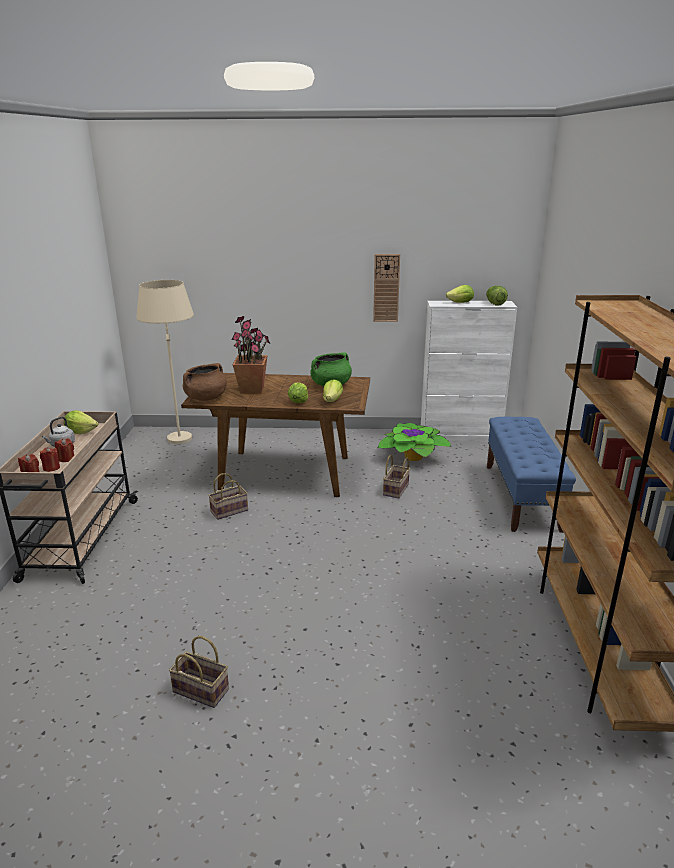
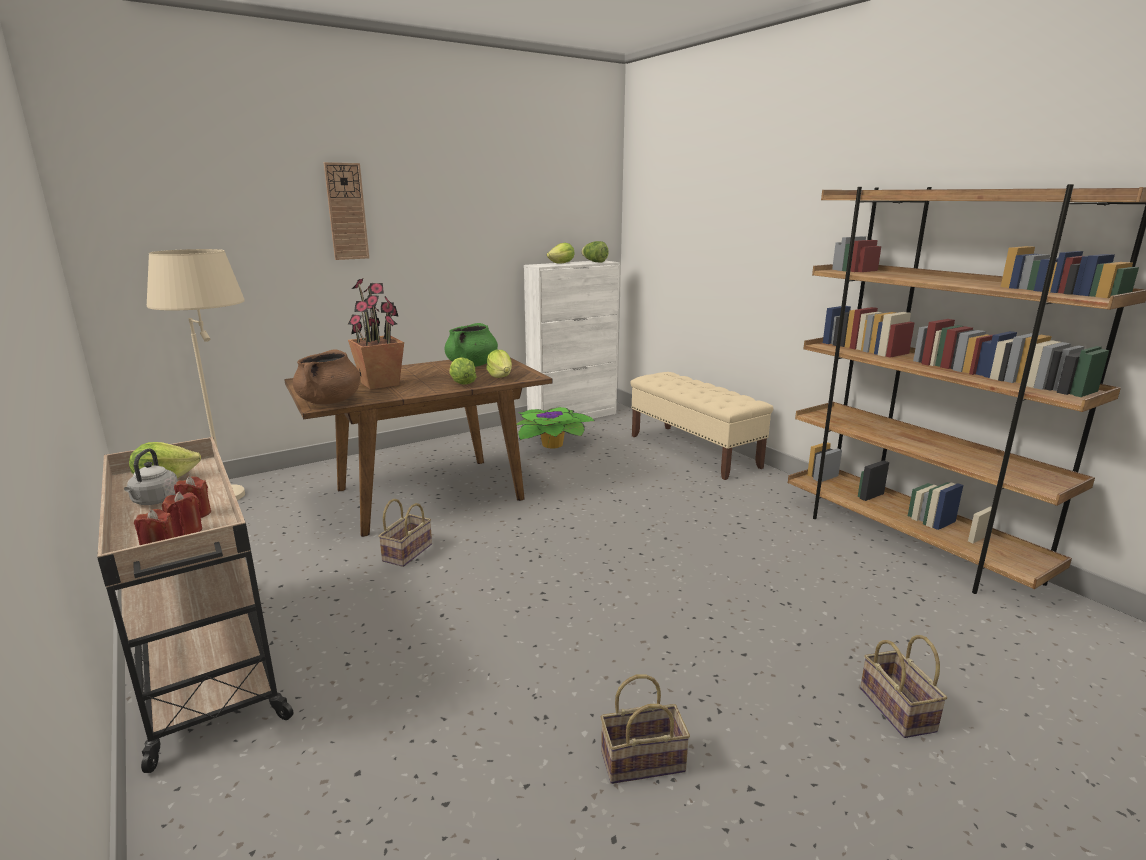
camera: 35 degrees left, 5 degrees down
wall clock [373,254,400,322] -> wall clock moved to [324,162,369,260]
basket [383,455,410,498] -> basket moved to [860,635,947,738]
blue bench [487,416,576,533] -> beige bench [631,372,773,480]

